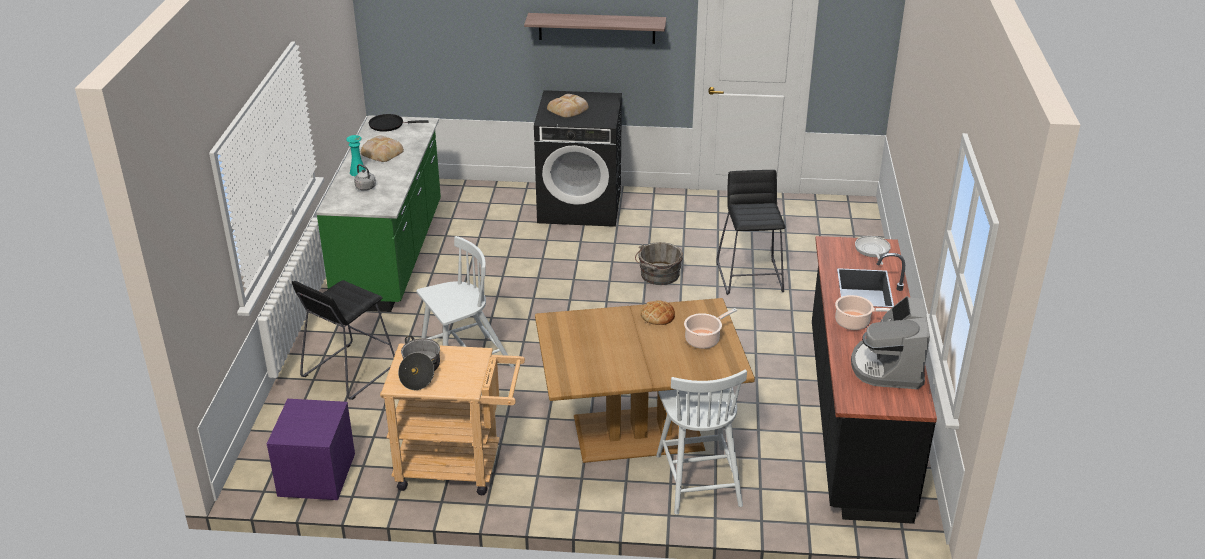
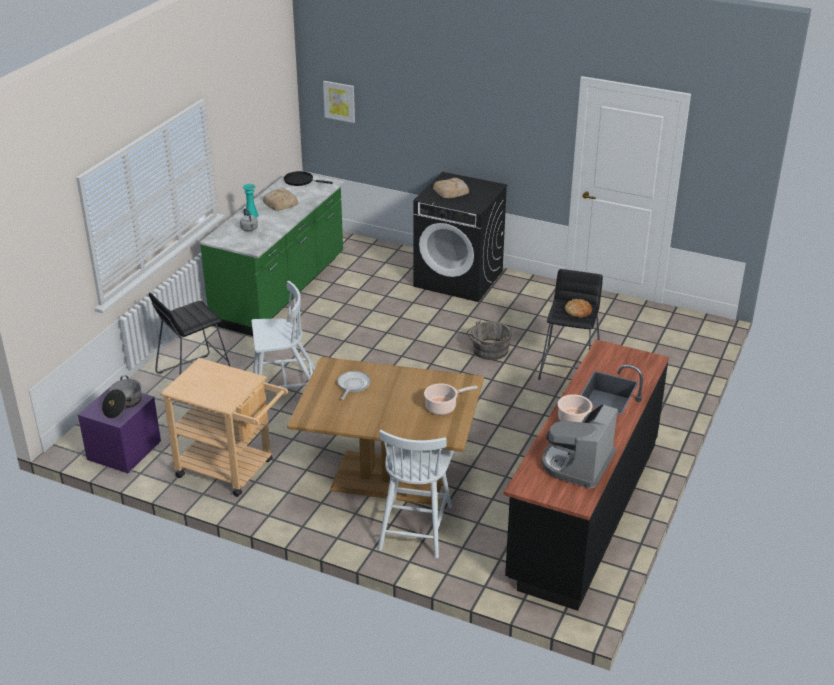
camera: 20 degrees right, 0 degrees up
cooking pot [398,336,440,390] -> cooking pot moved to [102,375,142,419]
shelf [524,13,666,44] -> none
bread [641,301,675,325] -> bread moved to [565,299,592,318]
frying pan [855,236,891,265] -> frying pan moved to [337,371,371,400]
none -> picture [323,81,355,123]

